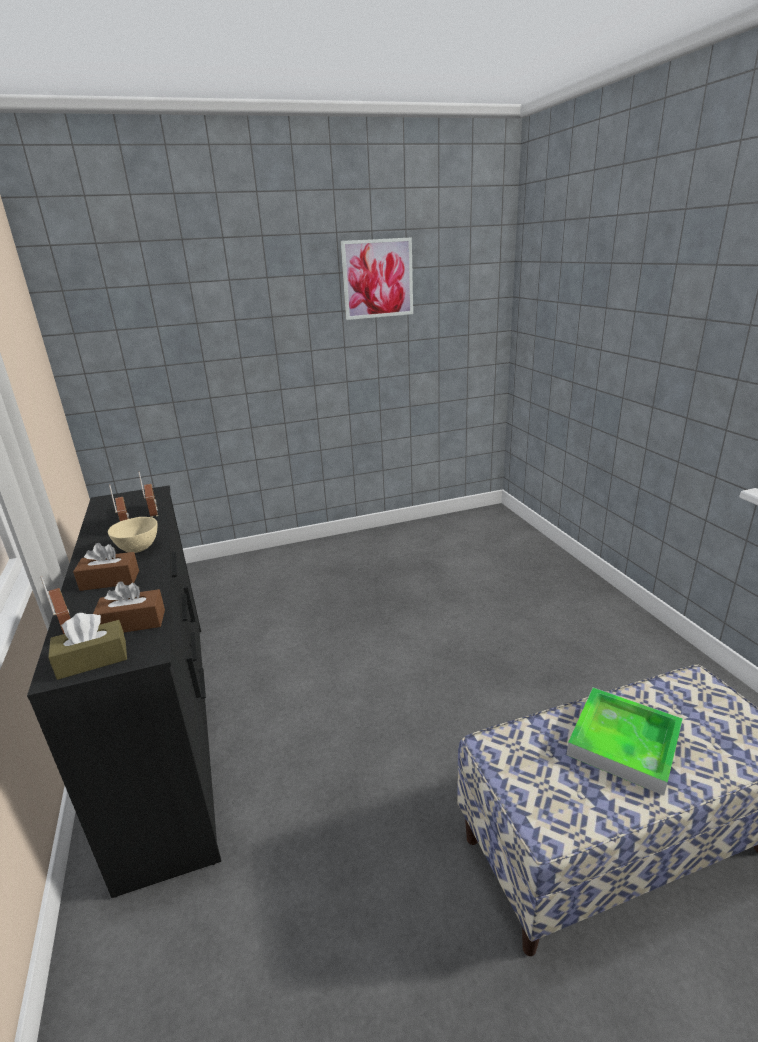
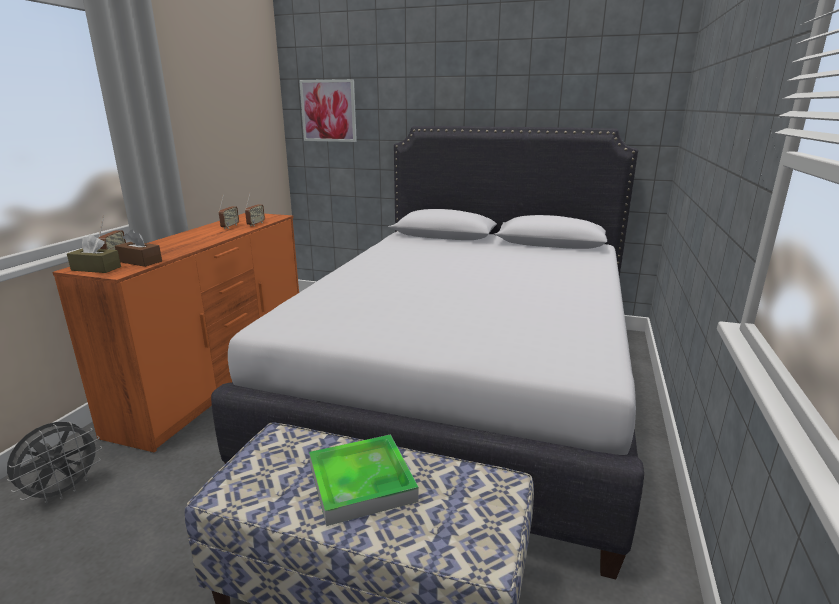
camera: 35 degrees right, 5 degrees down
black dresser [27,485,221,898] -> orange dresser [52,213,299,453]
brown tissue box [73,543,139,591] -> none
beige bowl [108,517,158,553] -> none
picture [341,237,413,320] -> picture moved to [299,79,357,142]
none -> grey fan [7,422,102,504]
none -> white bed [211,126,644,579]

